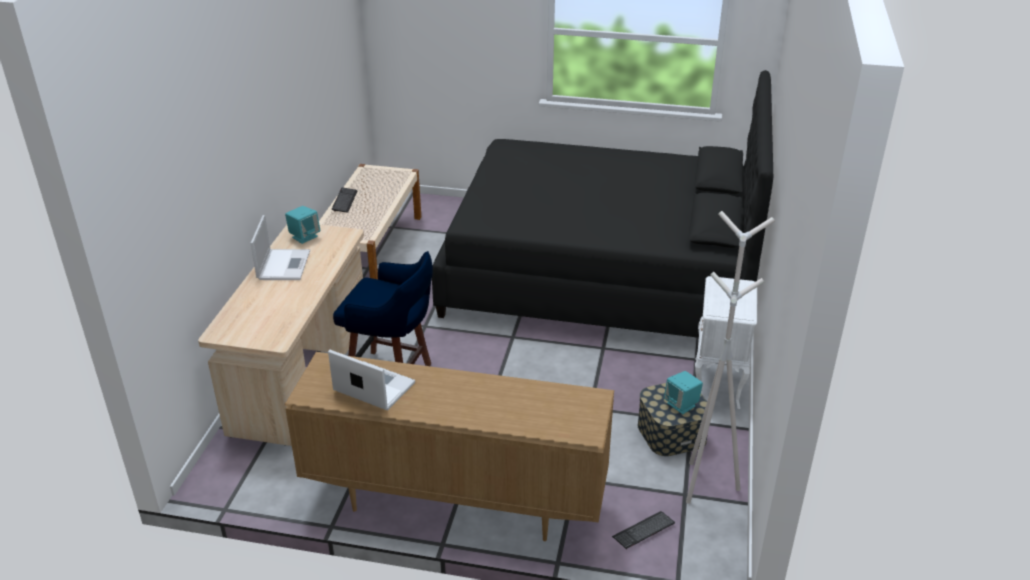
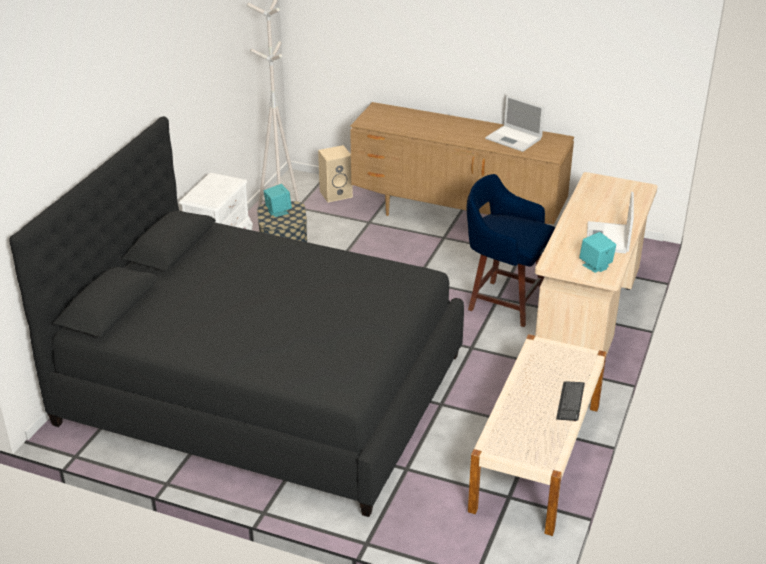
camera: 170 degrees left, 0 degrees up
keyboard [612,511,675,549] -> beige speaker [318,145,353,202]

